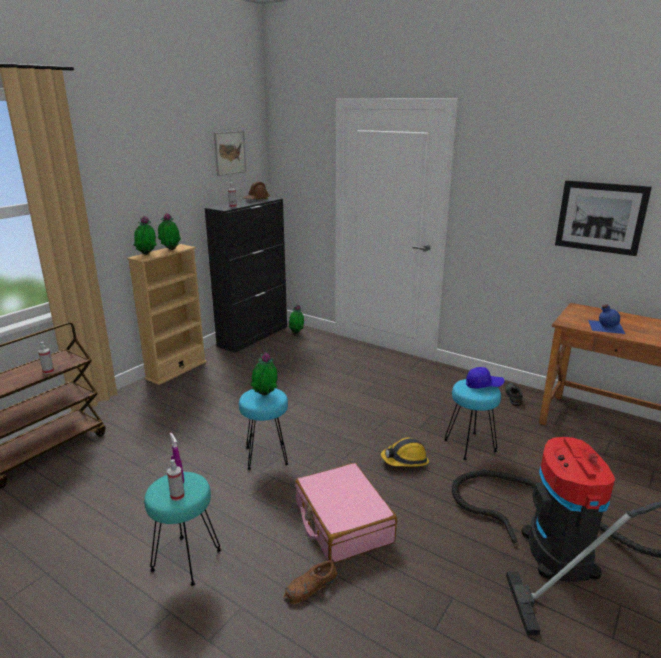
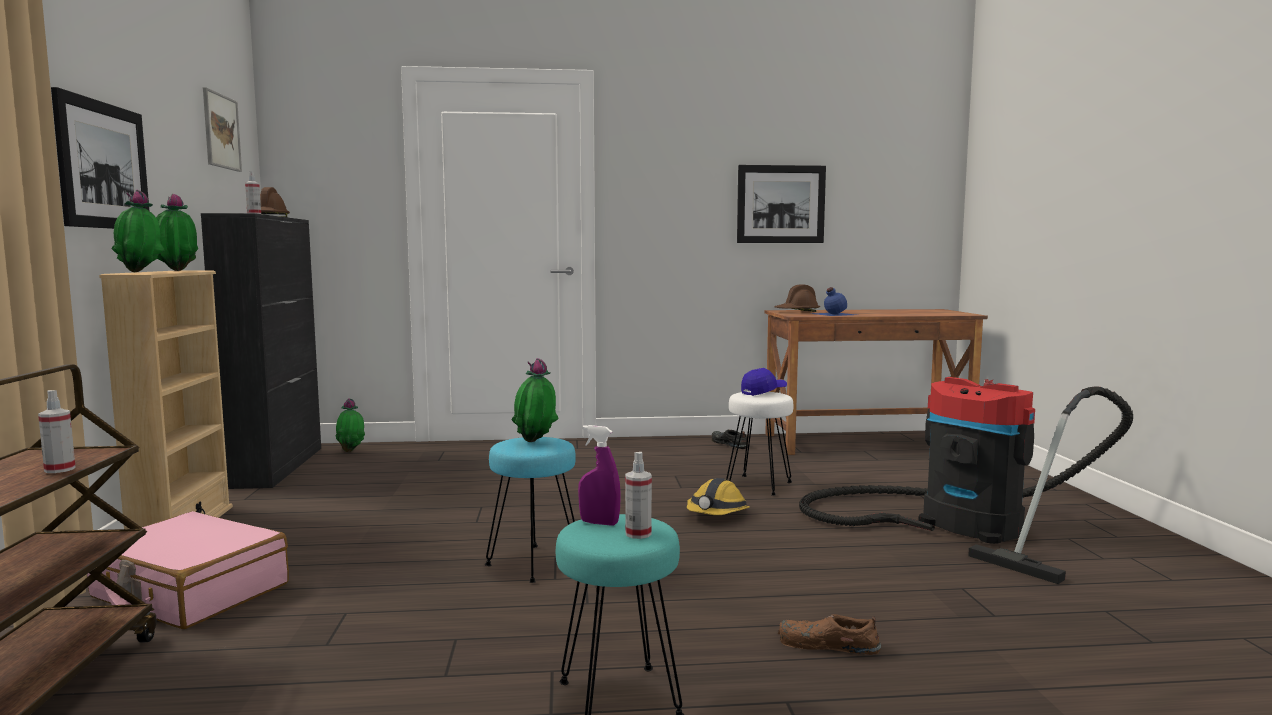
camera: 40 degrees left, 15 degrees down
brown shoe [283,559,339,604] -> brown shoe turned 90 degrees clockwise [778,614,881,655]
pink suitcase [295,463,397,563] -> pink suitcase moved to [87,511,289,629]
turquoise stool [444,379,501,460] -> white stool [726,391,793,496]
none -> picture [51,87,149,229]
none -> brown hard hat [774,284,820,312]

